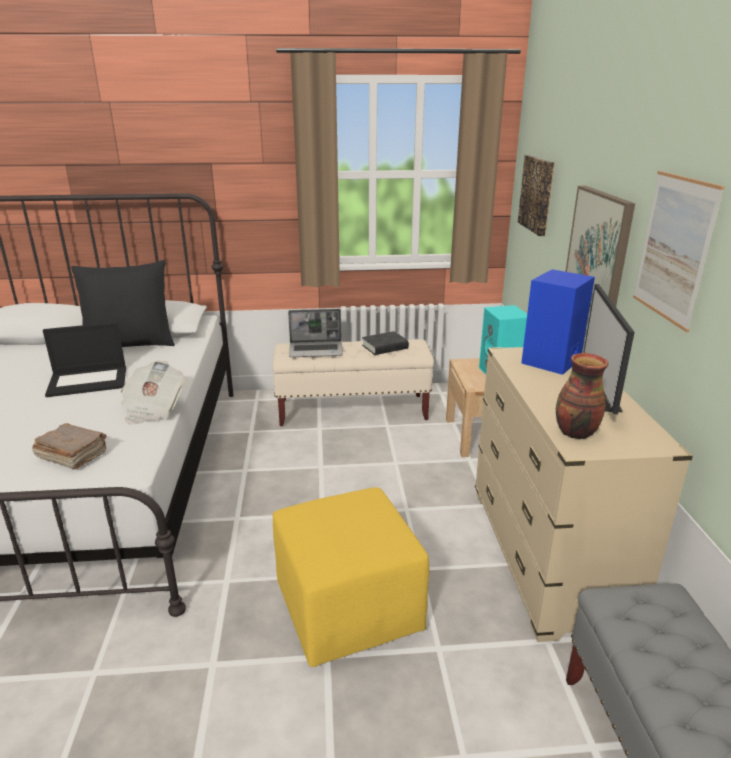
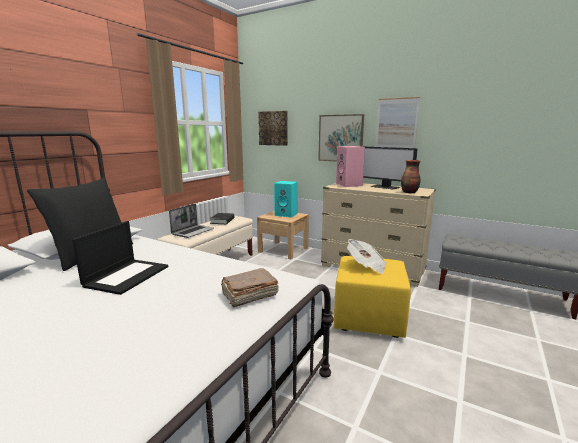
camera: 55 degrees left, 10 degrees down
newspaper [121,361,185,424] -> newspaper moved to [347,239,387,274]
blue speaker [521,269,595,375] -> pink speaker [336,146,365,187]

